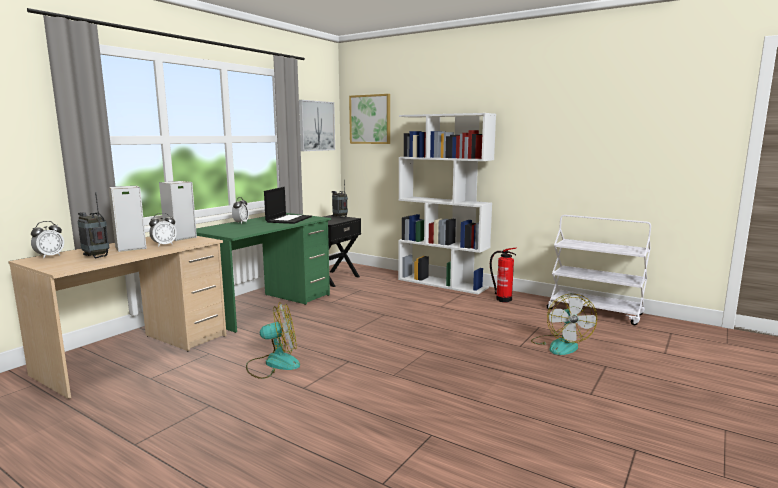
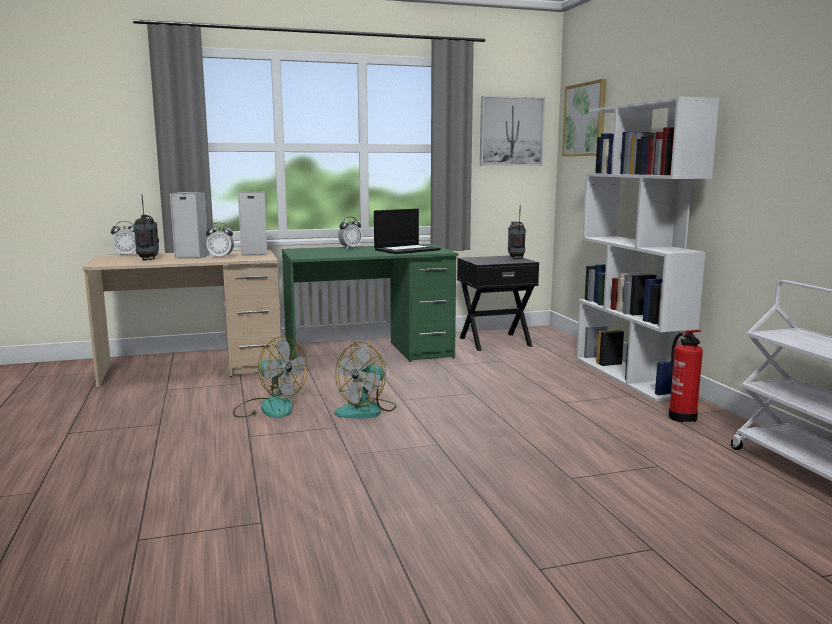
camera: 40 degrees right, 0 degrees up
fan [531,294,597,355] -> fan moved to [335,342,397,419]

